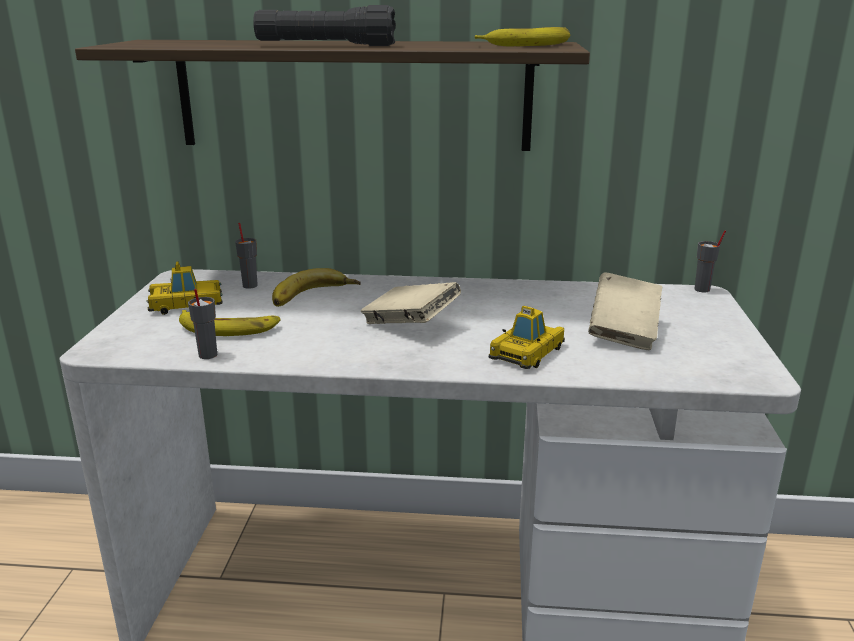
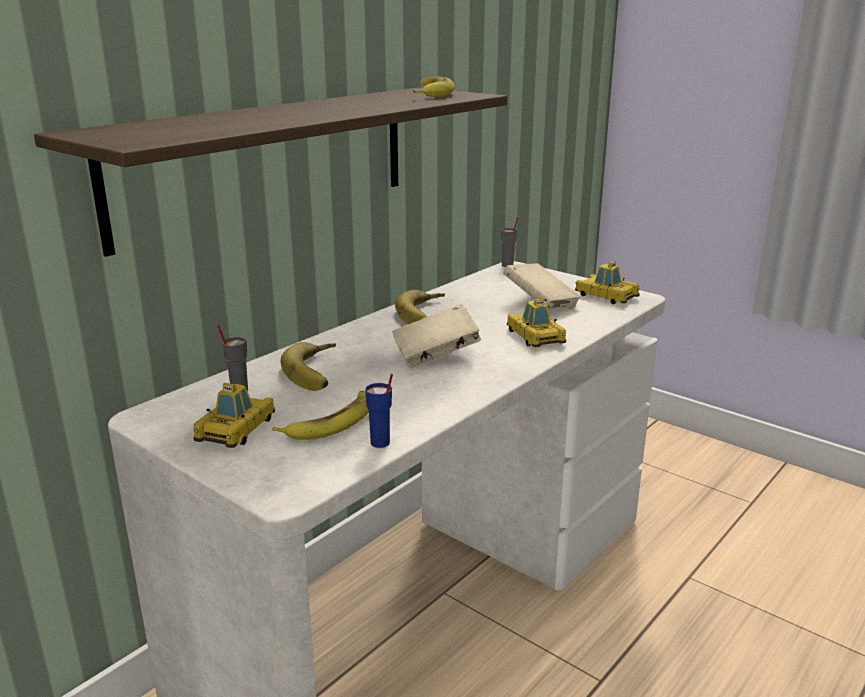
camera: 55 degrees left, 0 degrees up
grey cup [188,289,217,359] -> blue cup [365,374,393,448]
black flashlight [253,5,396,46] -> none
none -> banana [395,290,445,324]
none -> toy car [575,261,640,304]

